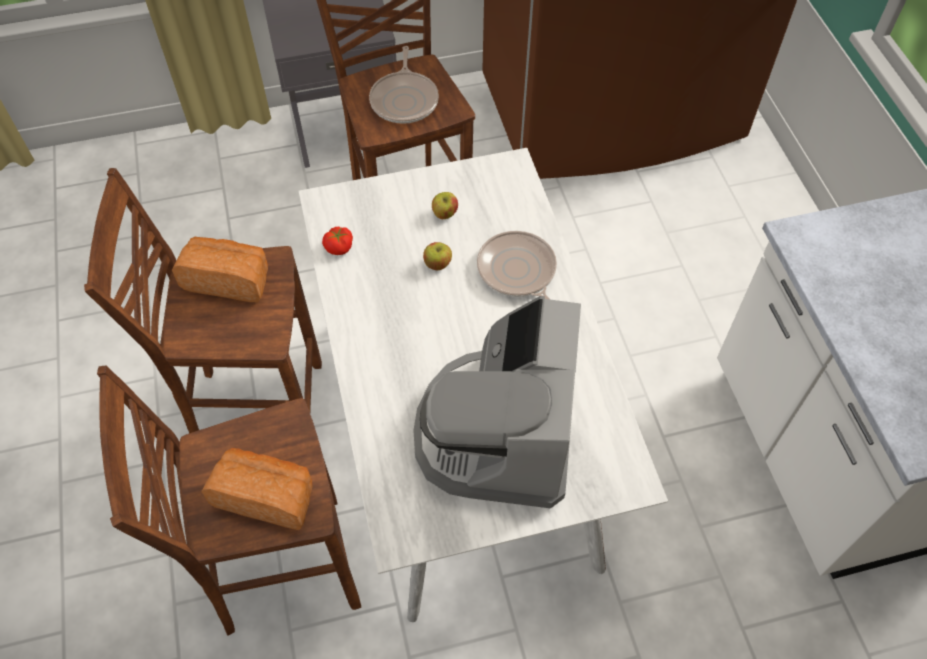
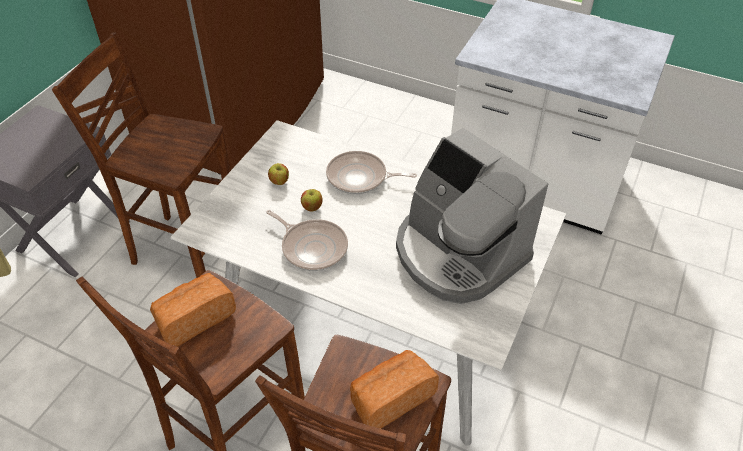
camera: 50 degrees left, 10 degrees down
tomato [322,227,353,255] -> none
frying pan [369,46,439,124] -> frying pan moved to [266,210,348,271]

